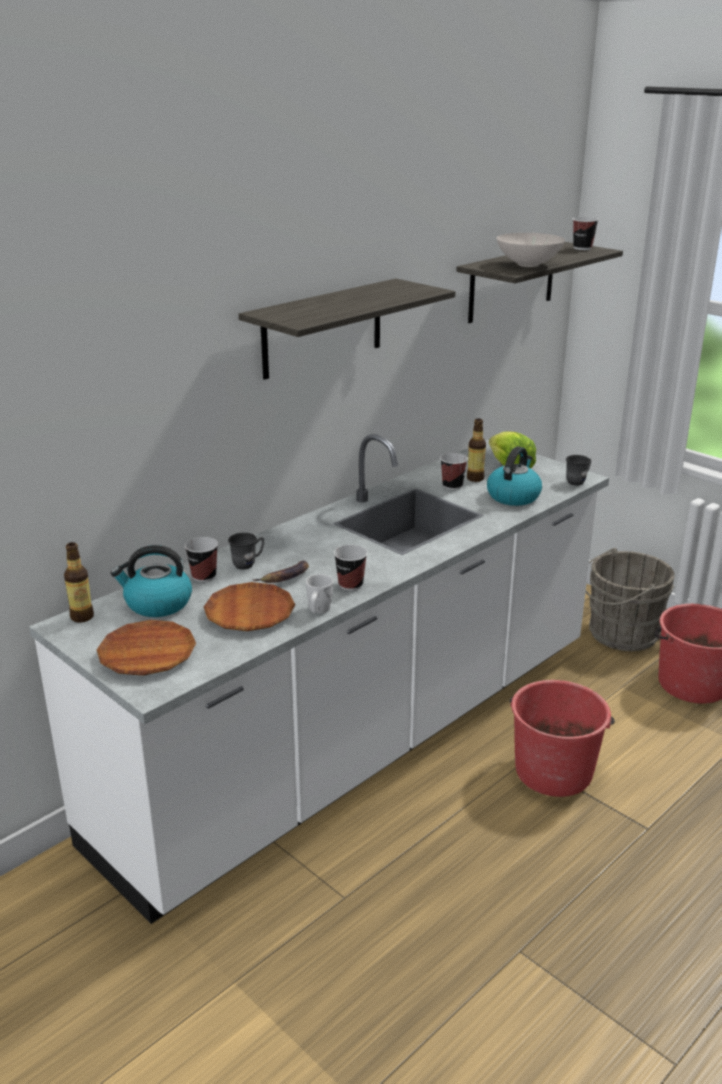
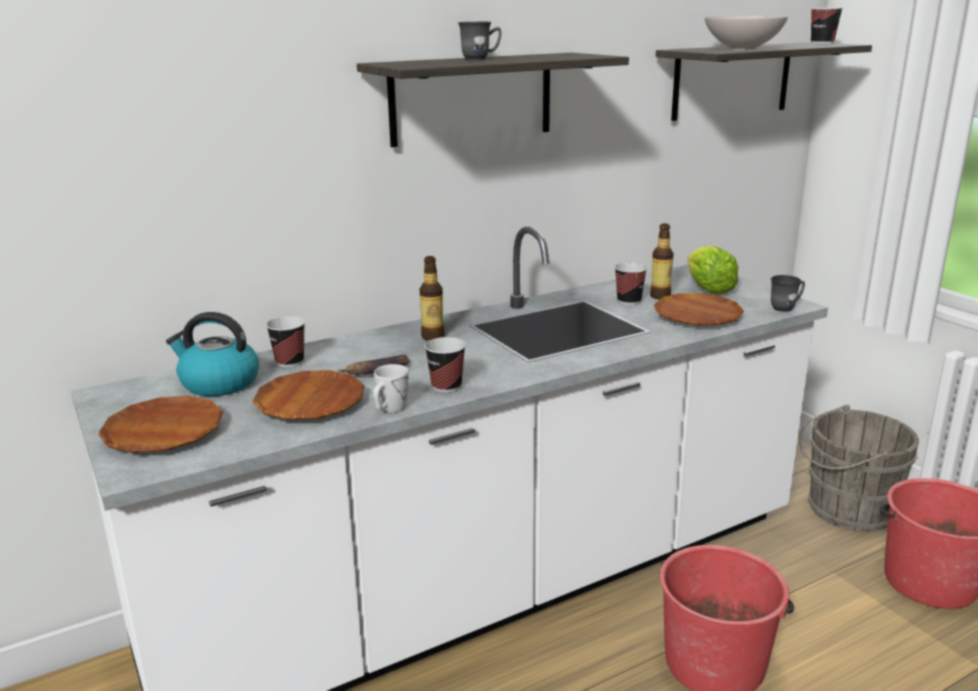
camera: 15 degrees right, 5 degrees down
bottle [64,542,94,623] -> bottle moved to [420,256,445,341]
grey mug [228,533,264,570] -> grey mug moved to [458,22,502,60]
kettle [487,446,542,506] -> brown plate [654,293,744,326]

